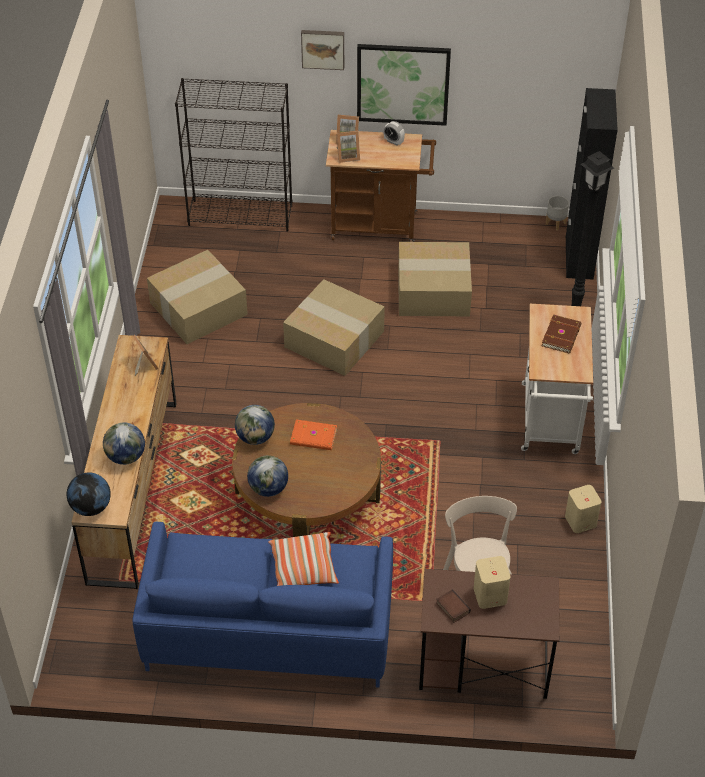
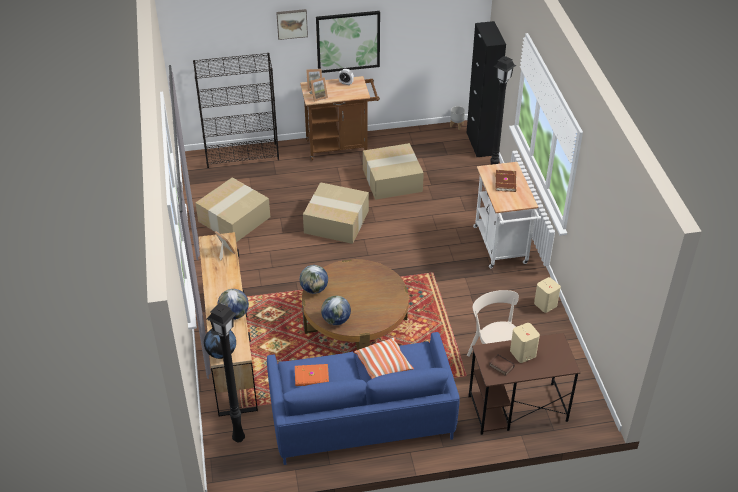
camera: 15 degrees left, 5 degrees down
orange book [290,420,337,450] -> orange book moved to [295,364,329,386]
none -> black floor lamp [207,303,245,442]

